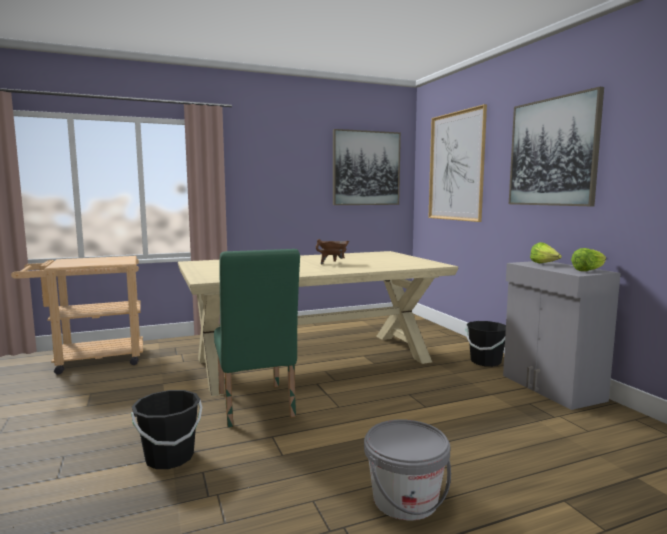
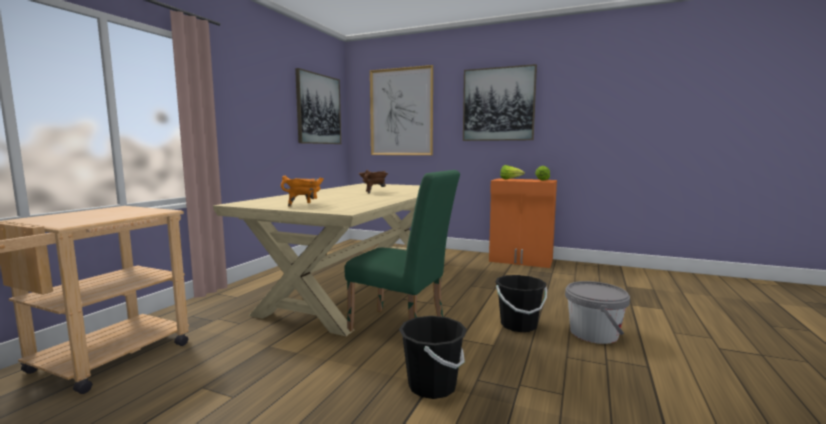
camera: 45 degrees left, 0 degrees up
black bucket [465,321,506,367] -> black bucket moved to [495,275,547,332]
grey cabinet [503,261,621,410] -> orange cabinet [489,178,557,268]
none -> orange cooking pot [281,176,324,207]

